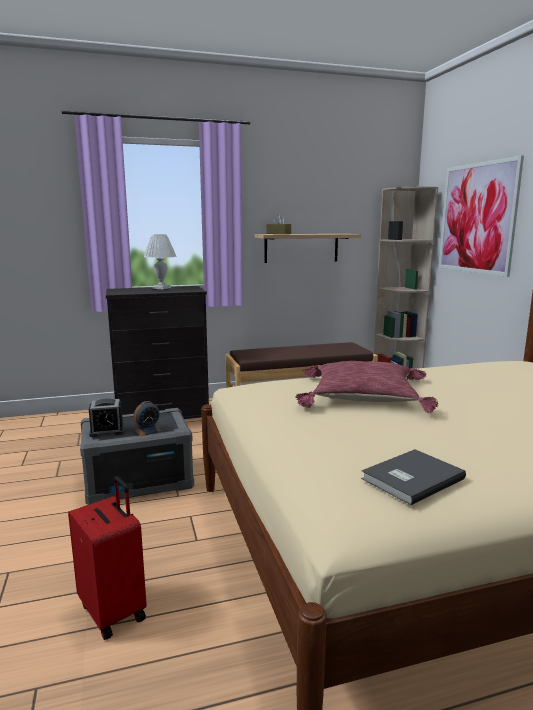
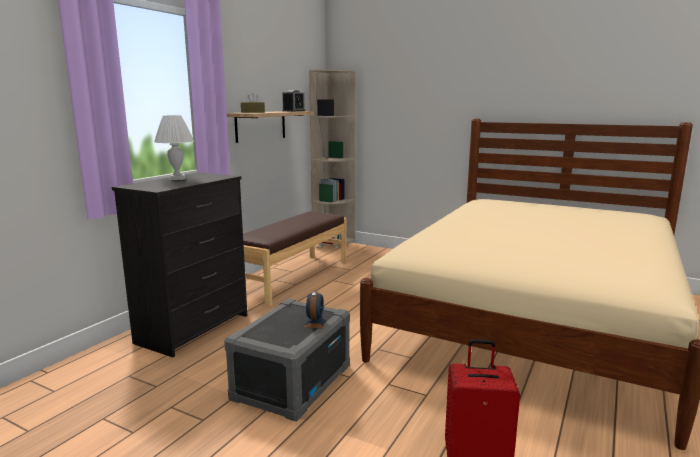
camera: 45 degrees left, 0 degrees up
alarm clock [89,399,125,437] -> alarm clock moved to [282,90,305,112]
red pillow [296,361,439,413] -> none
grey book [361,449,466,505] -> none
picture [439,155,524,277] -> none

